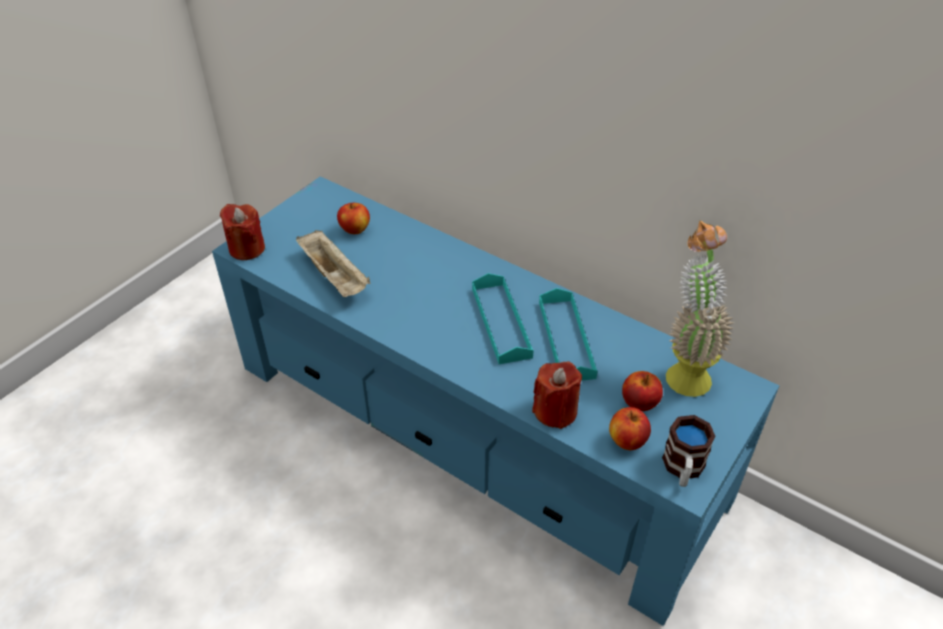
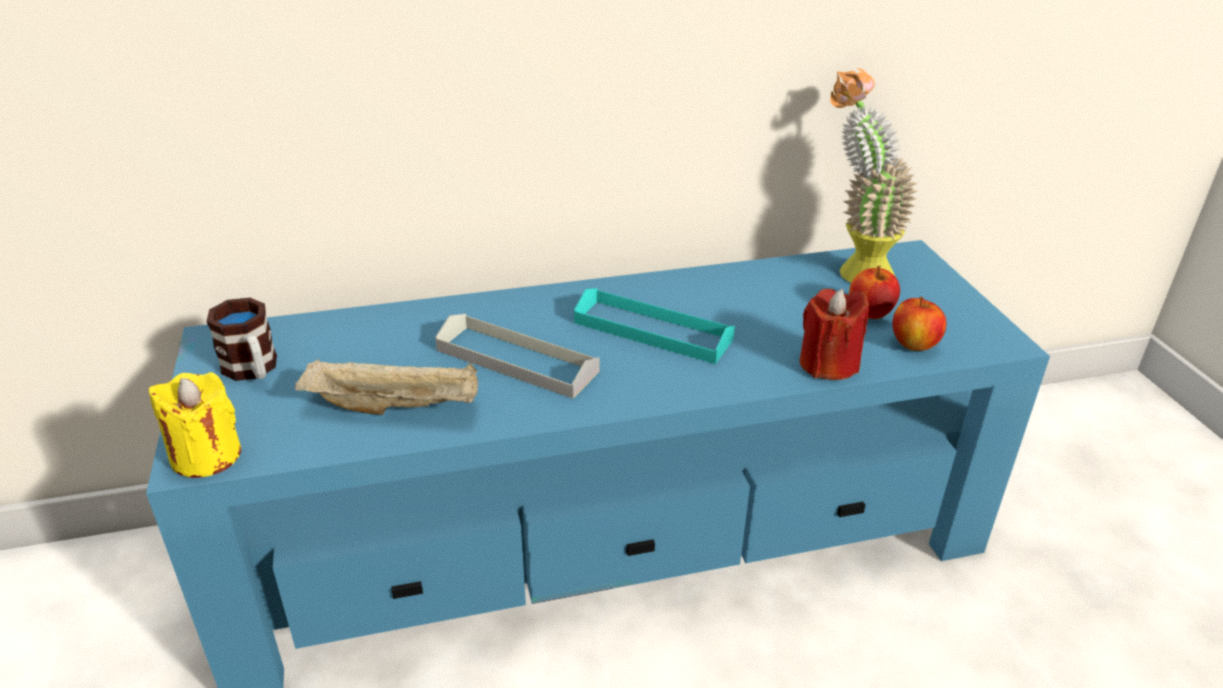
camera: 50 degrees left, 10 degrees down
red candle [220,204,265,260] -> yellow candle [149,372,241,478]
apple [337,203,370,234] -> none
turquoise tray [539,288,598,381] -> none
mug [662,415,716,487] -> mug moved to [207,298,277,381]
none -> grey tray [435,314,600,399]

